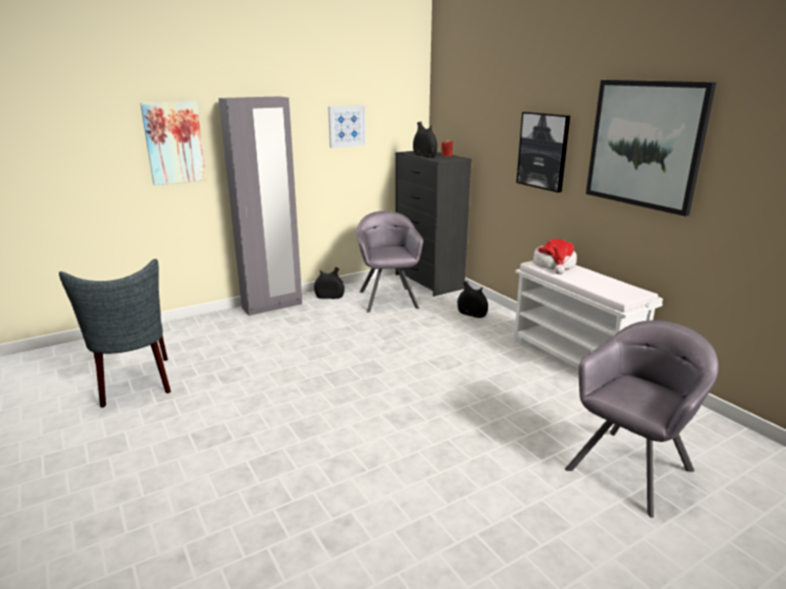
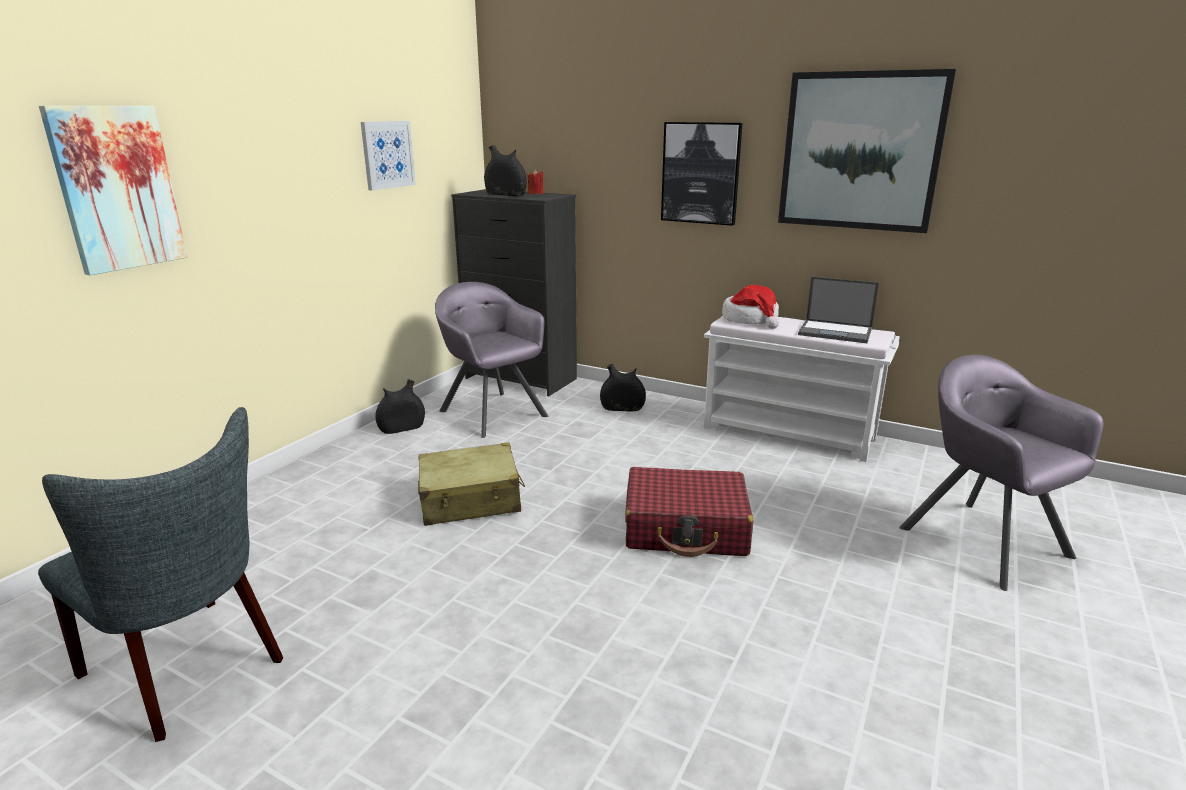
camera: 30 degrees left, 0 degrees up
grey wardrobe [219,97,302,316] -> none
grey armchair [565,320,719,518] -> grey armchair turned 45 degrees counterclockwise [899,355,1103,591]
none -> beige suitcase [418,442,525,526]
none -> red suitcase [625,467,753,557]
none -> laptop [798,277,879,343]

